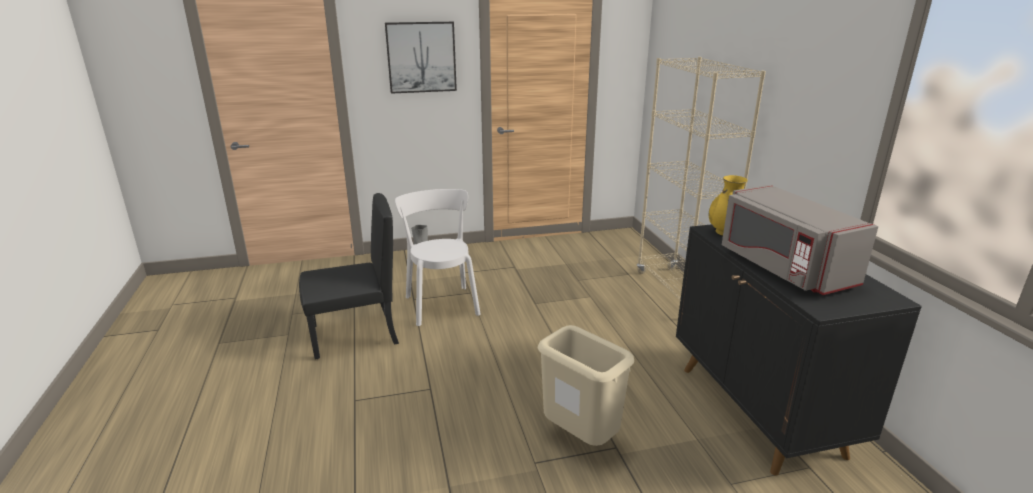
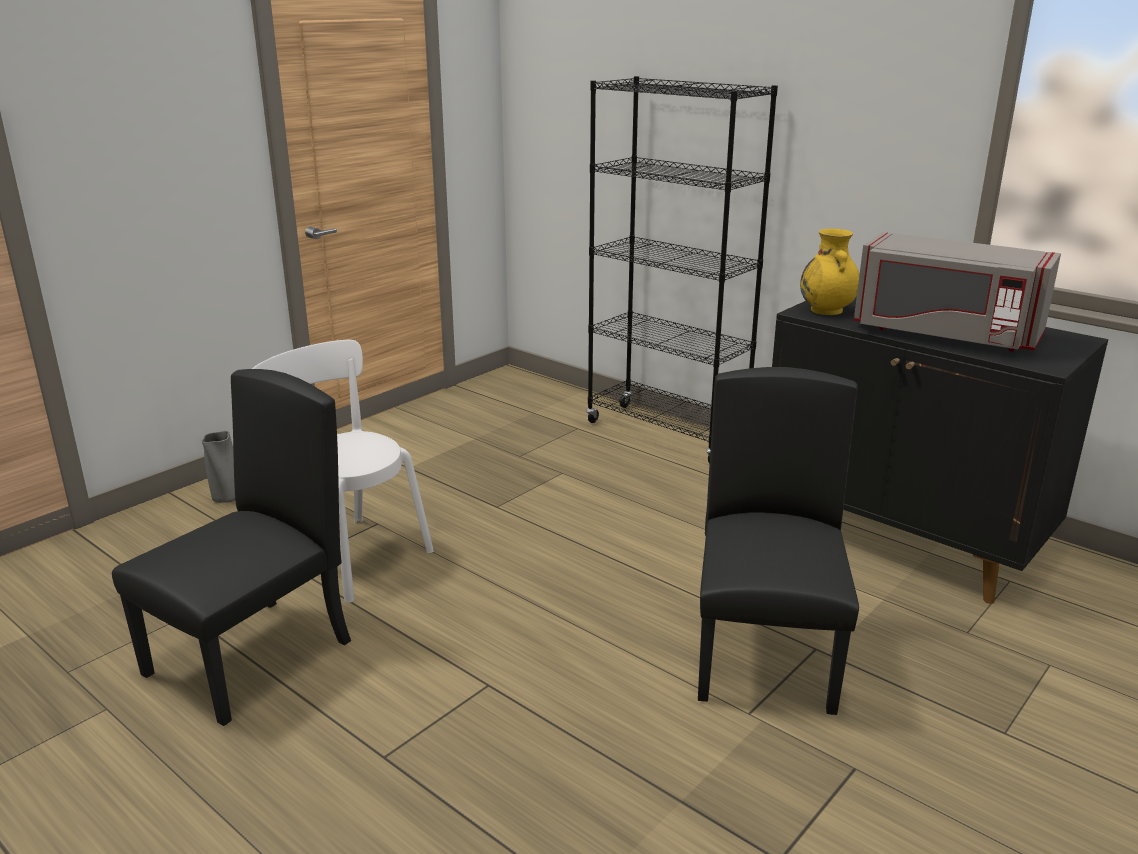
camera: 35 degrees left, 0 degrees up
picture [385,22,457,94] -> none
beige trash can [538,325,634,446] -> black chair [698,367,859,715]
beige bookcase [637,57,766,300] -> black bookcase [586,76,778,463]

